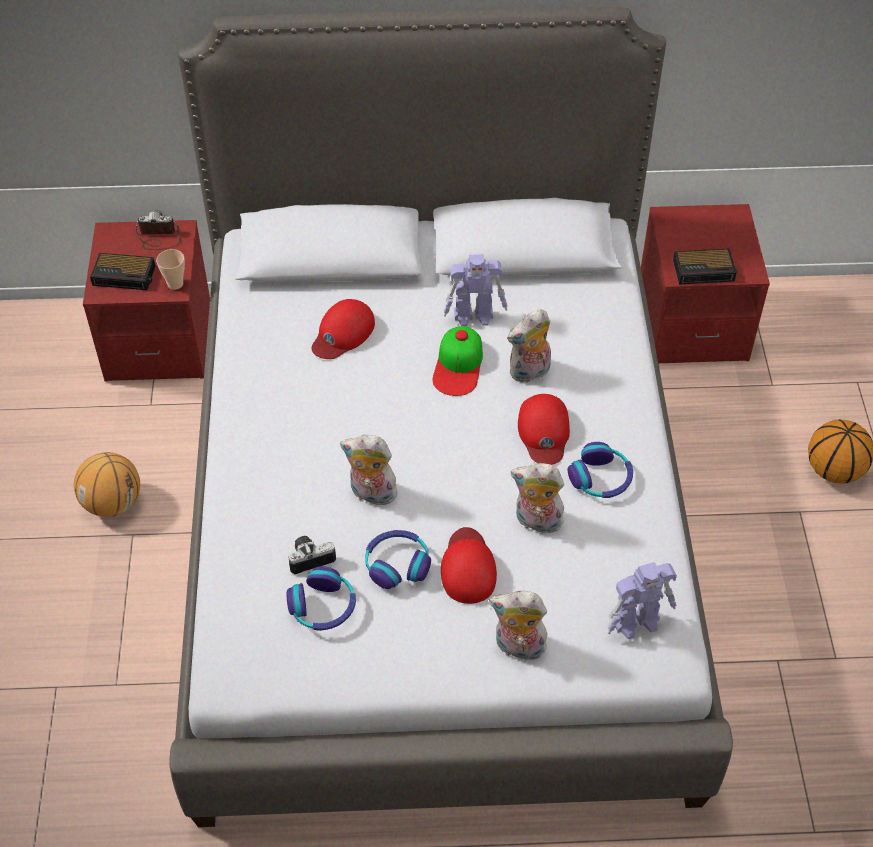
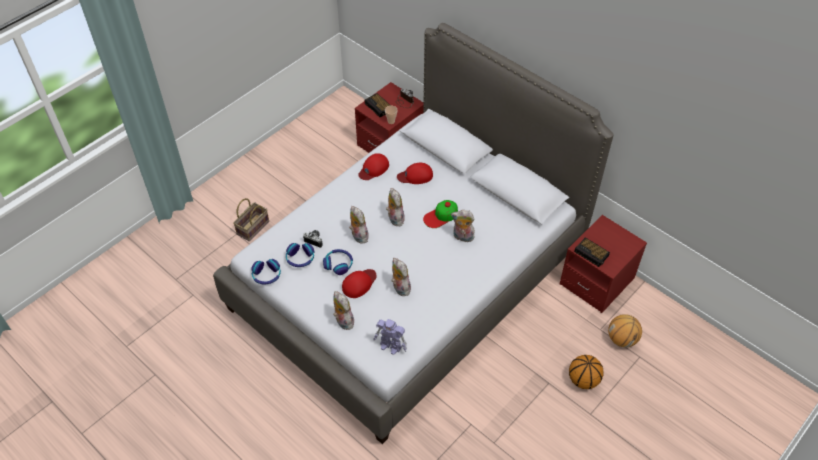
camera: 45 degrees right, 0 degrees up
basketball [74,452,140,517] -> basketball moved to [608,314,642,347]
toy robot [444,254,507,326] -> none
red cap [518,394,570,465] -> red cap moved to [358,153,389,180]
headphones [568,442,633,498] -> headphones moved to [251,259,281,285]
none -> basket [233,198,269,241]
none -> plush toy [386,188,405,226]

